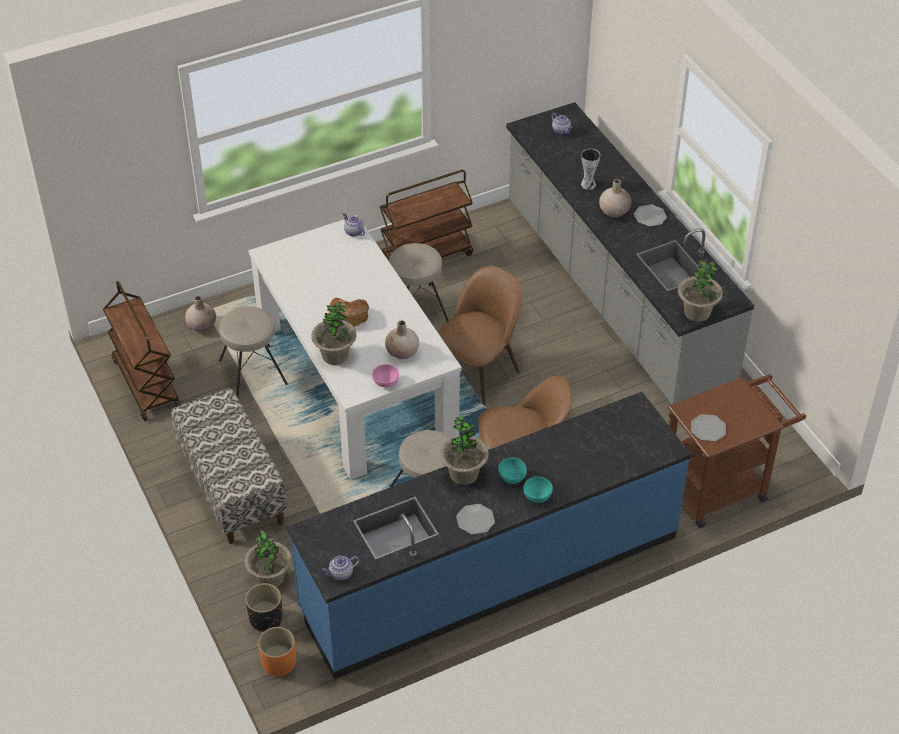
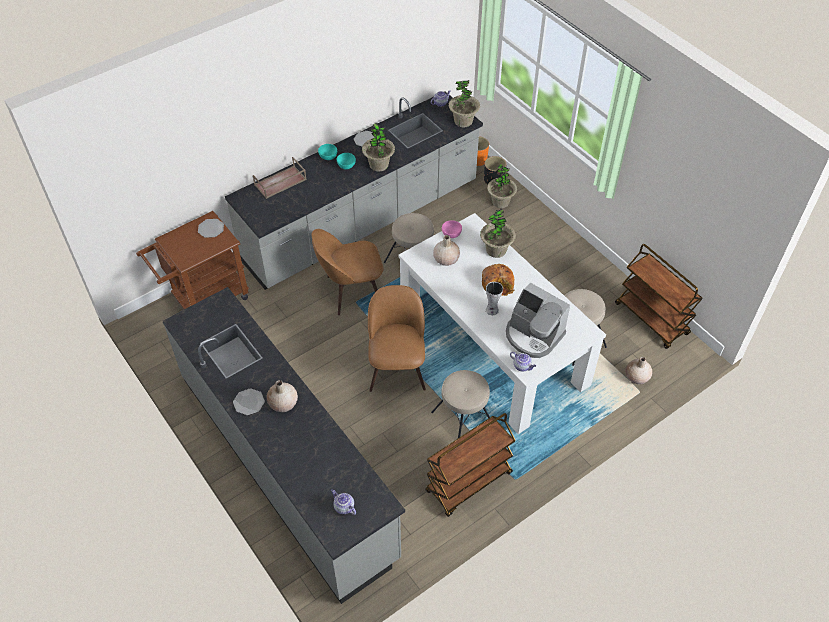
camera: 170 degrees right, 5 degrees up
bench [171,388,288,544] -> none
blue counter [287,392,691,679] -> grey counter [225,91,483,290]
brown chair [437,265,522,405] -> brown chair turned 150 degrees clockwise [368,285,426,392]
vase [581,149,600,190] -> vase moved to [486,282,503,315]
potted plant [678,260,723,322] -> potted plant moved to [448,80,480,127]
none -> brown tray [253,157,307,199]
none -> coffee machine [506,283,570,358]

